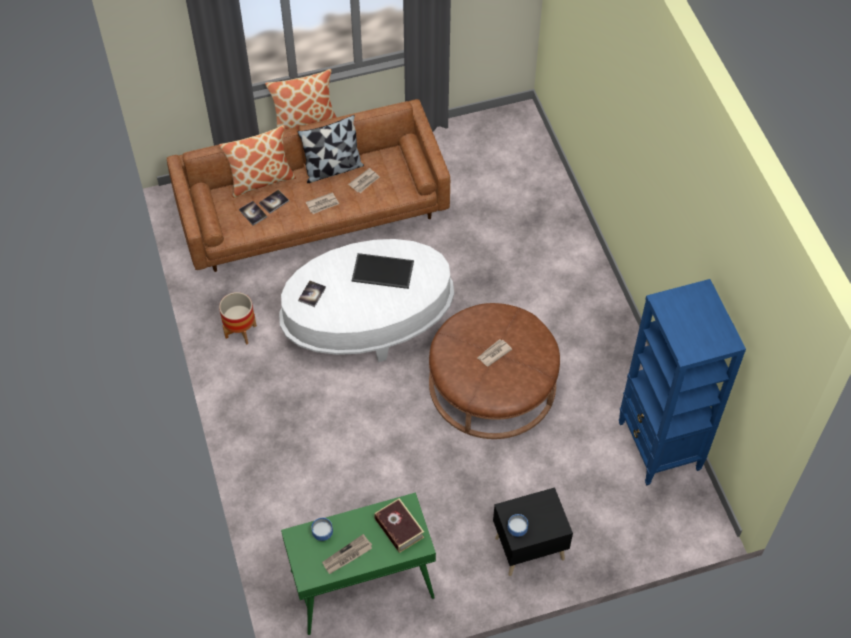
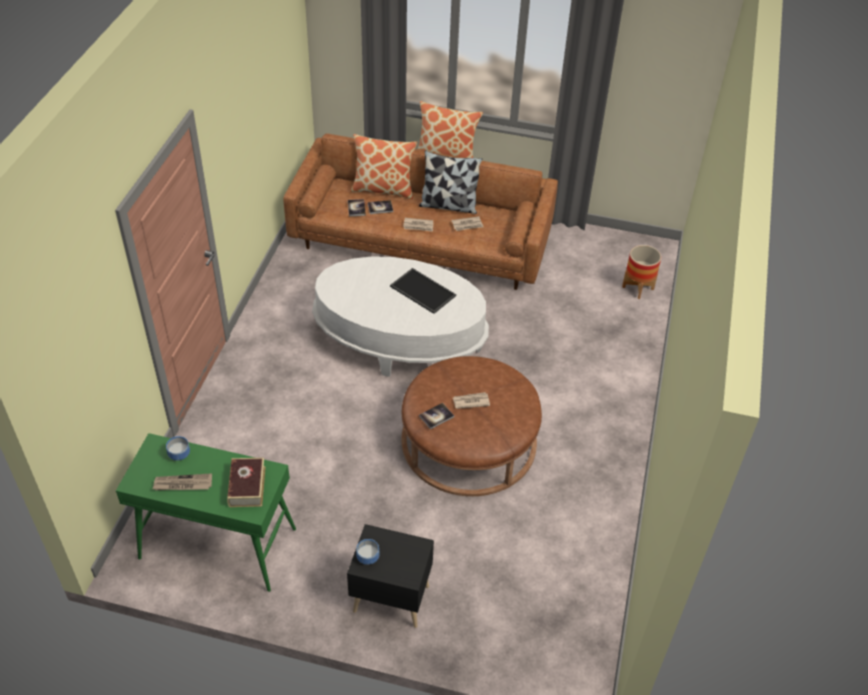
camera: 30 degrees right, 10 degrees down
planter [219,292,257,345] -> planter moved to [622,245,661,299]
book [298,281,326,307] -> book moved to [419,403,454,430]
blue bookcase [619,279,746,485] -> none

